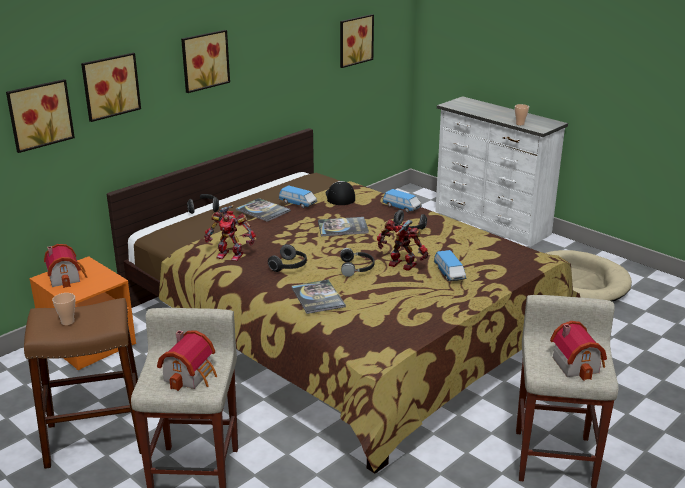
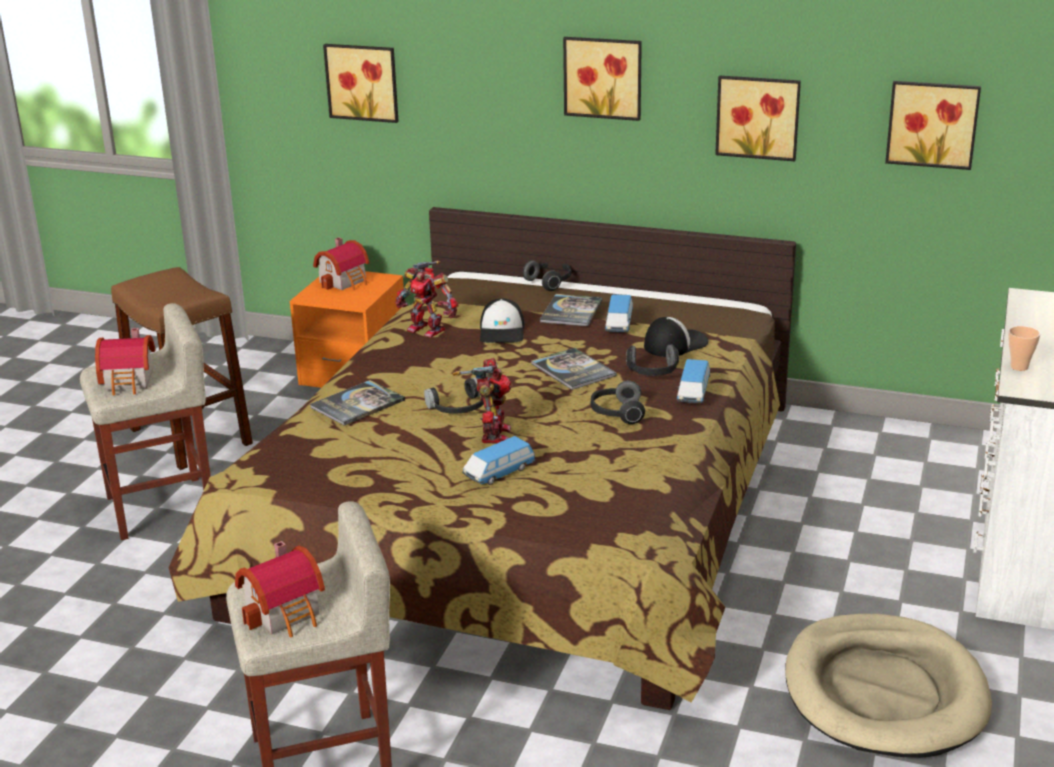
camera: 65 degrees right, 0 degrees up
cup [52,293,75,325] -> none
picture [81,53,141,122] -> picture moved to [715,76,801,161]
toy robot [204,205,256,261] -> toy robot turned 45 degrees counterclockwise [395,261,458,338]
headphones [268,244,307,272] -> headphones moved to [626,344,679,376]
none -> cap [480,298,525,343]

